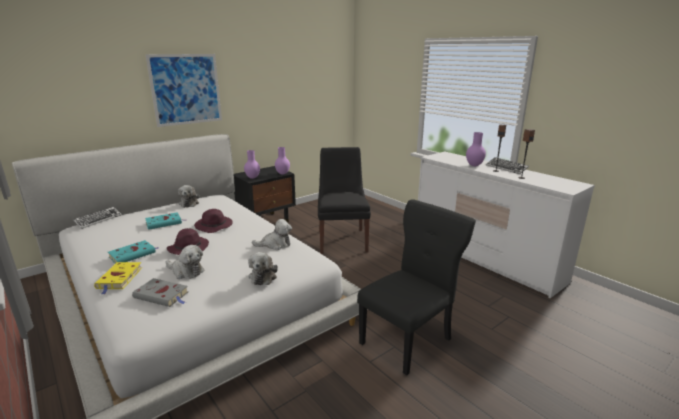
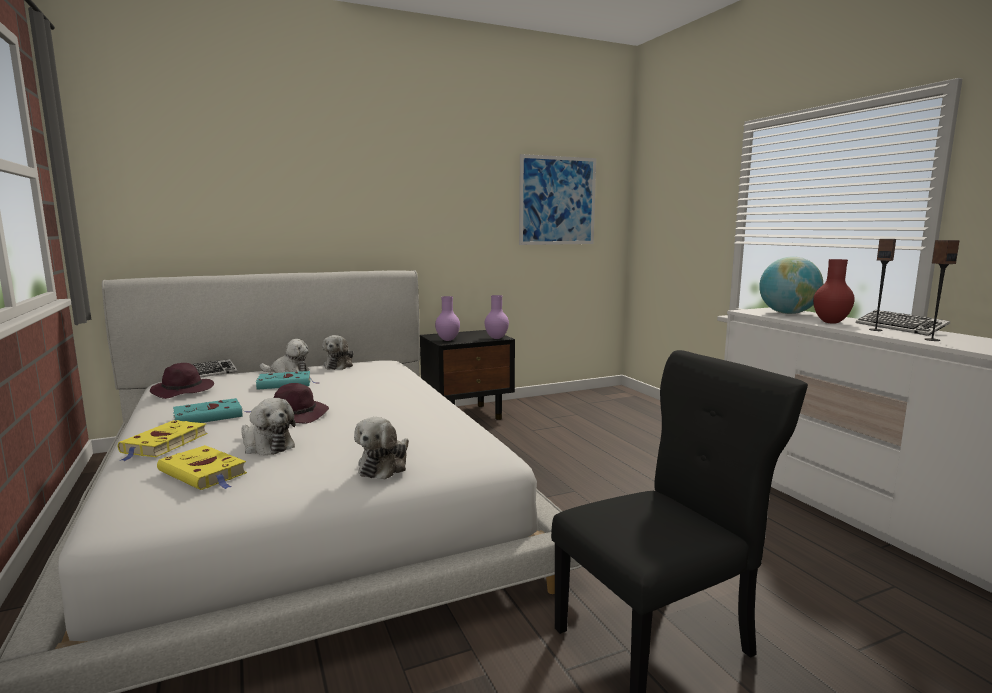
camera: 15 degrees right, 10 degrees down
grey book [132,278,188,307] -> yellow book [157,445,247,490]
picture [145,54,222,127] -> picture moved to [519,154,596,245]
purple hat [194,209,233,233] -> purple hat moved to [150,363,214,399]
plush toy [252,219,292,250] -> plush toy moved to [260,339,309,373]
black chair [318,147,371,254] -> none
purple vase [466,132,486,166] -> red vase [813,259,855,323]
none -> globe [759,256,823,314]

